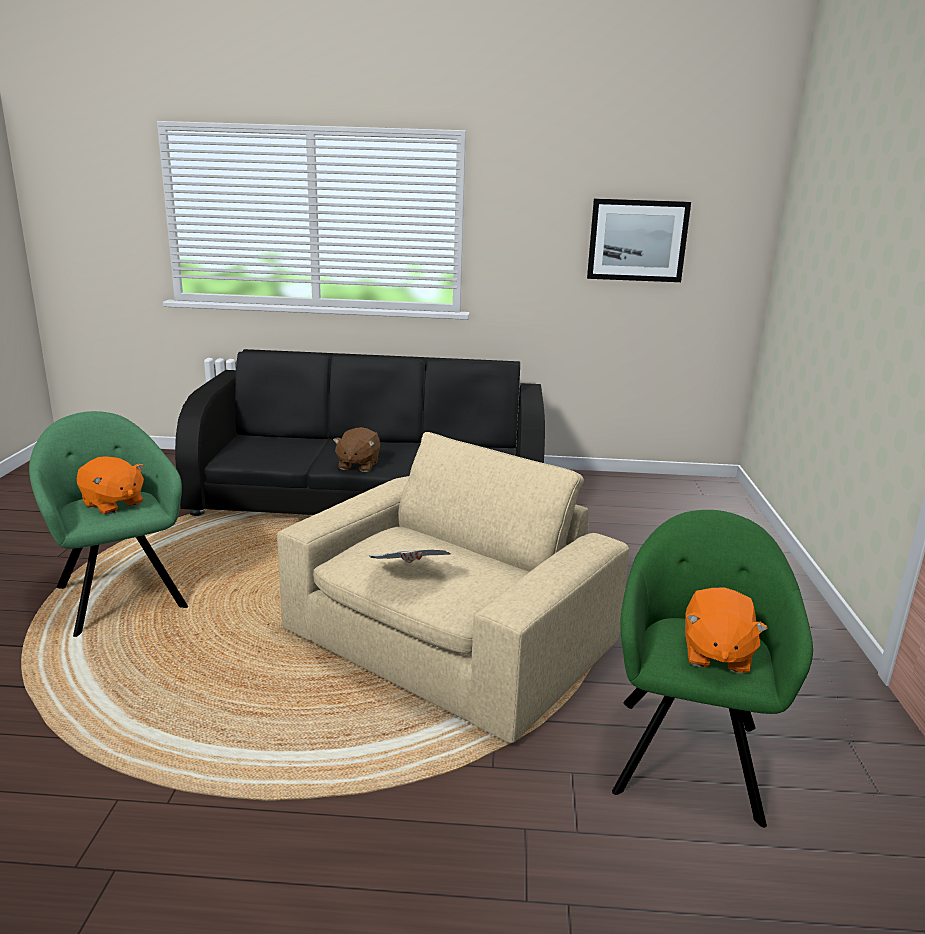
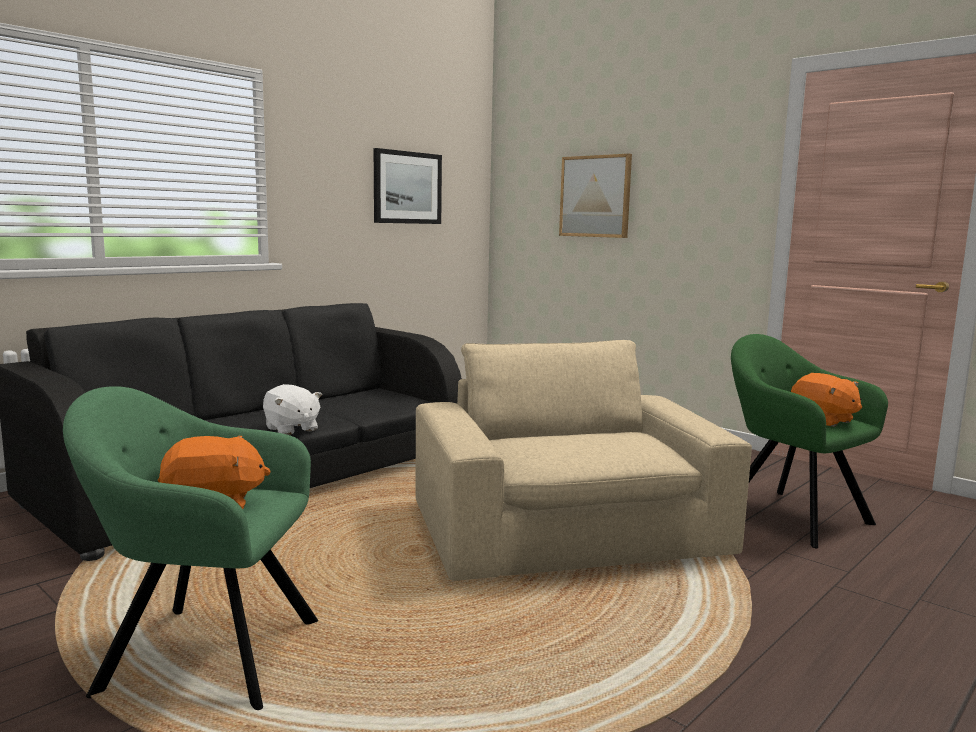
camera: 50 degrees left, 10 degrees down
brown plush toy [333,427,380,472] -> white plush toy [263,384,322,435]
newspaper [368,550,451,563] -> none
none -> picture [559,154,632,238]

